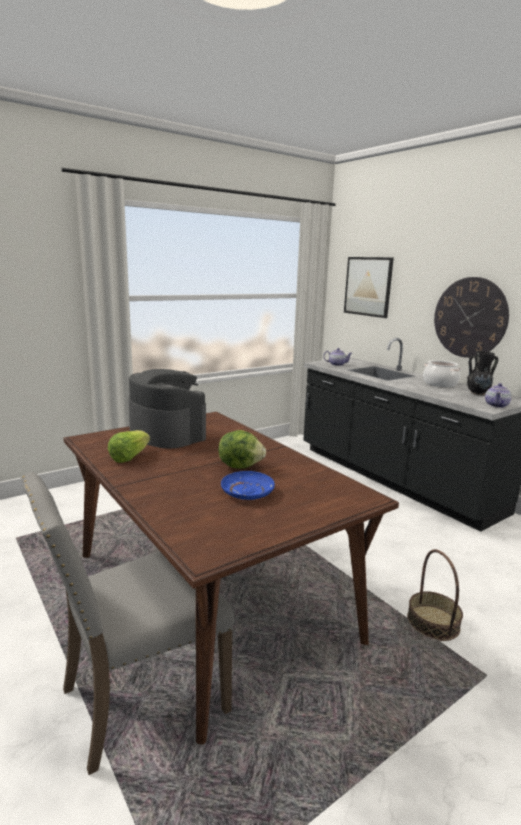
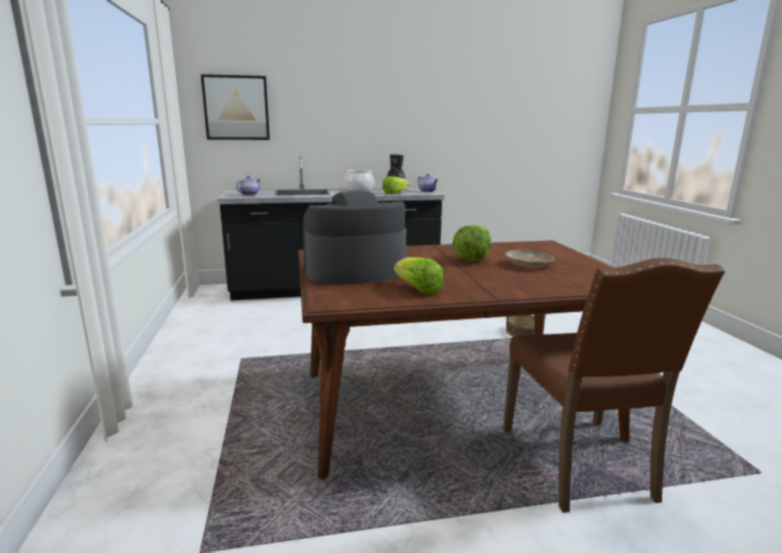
camera: 65 degrees left, 0 degrees up
grey chair [21,472,235,775] -> brown chair [503,258,725,513]
blue plate [221,471,275,500] -> beige plate [505,250,555,268]
wall clock [434,277,509,358] -> none
none -> lettuce [382,176,410,194]

